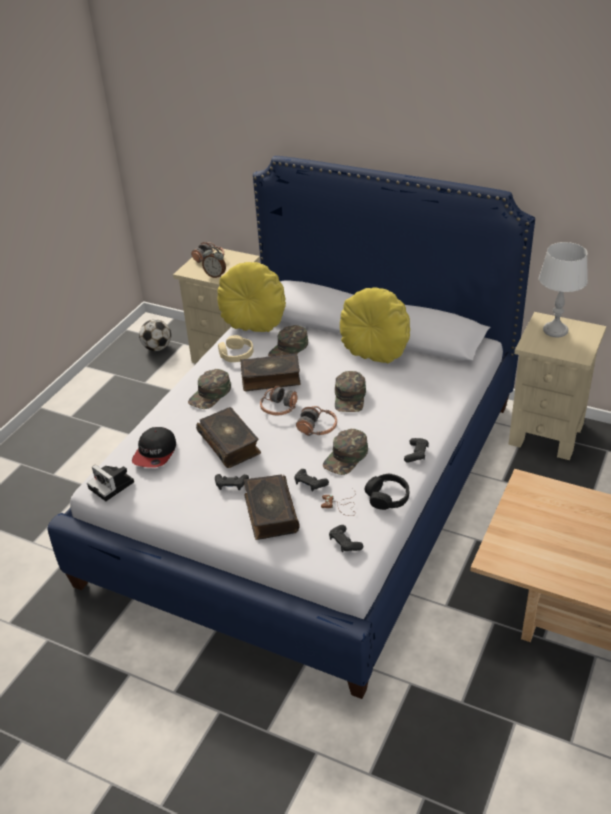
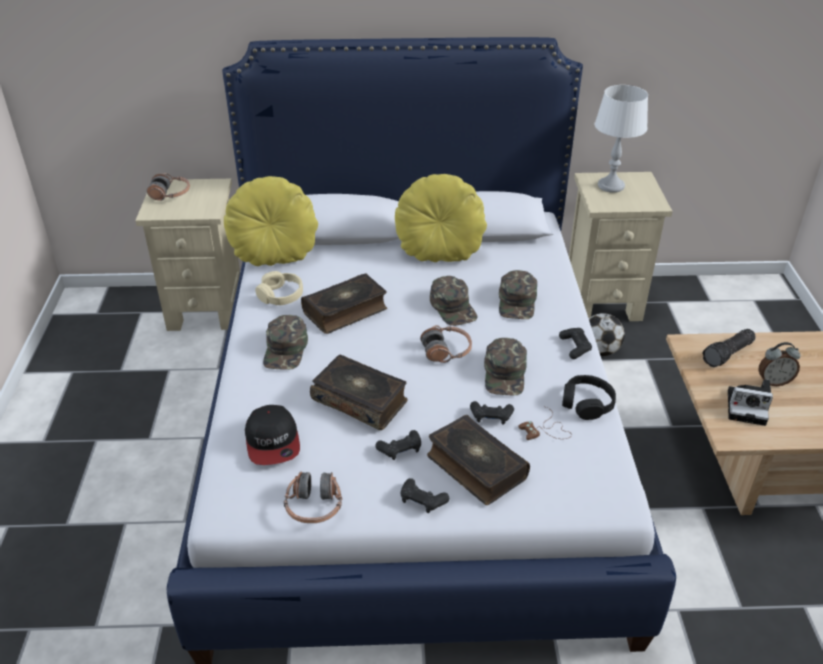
camera: 30 degrees left, 0 degrees up
camera [87,465,134,501] -> camera moved to [728,379,773,426]
football [139,319,171,351] -> football moved to [589,313,625,356]
alarm clock [202,247,226,278] -> alarm clock moved to [758,342,800,386]
headphones [260,386,298,415] -> headphones moved to [284,471,342,523]
green cap [268,325,308,357] -> green cap moved to [499,270,537,319]
black game controller [329,525,363,552] -> black game controller moved to [401,478,449,513]
none -> flashlight [702,329,756,367]

